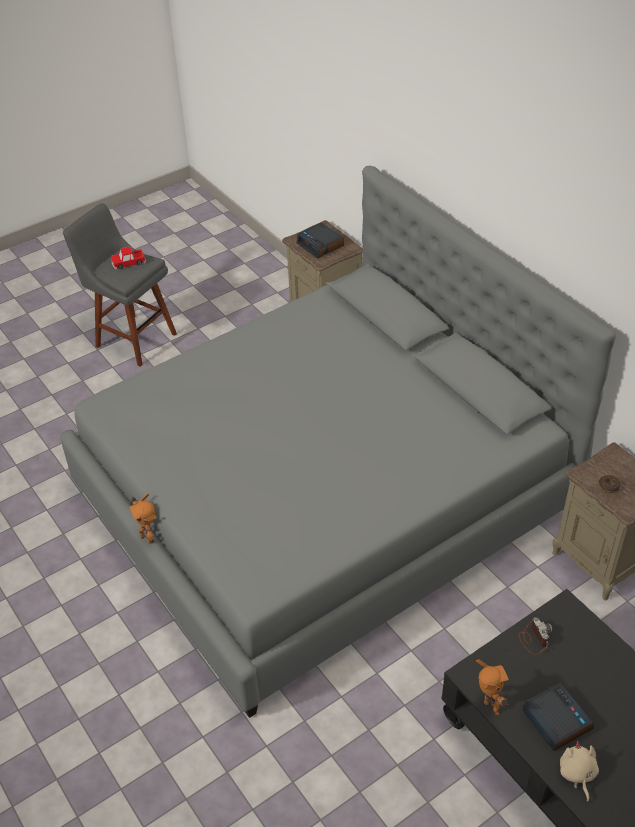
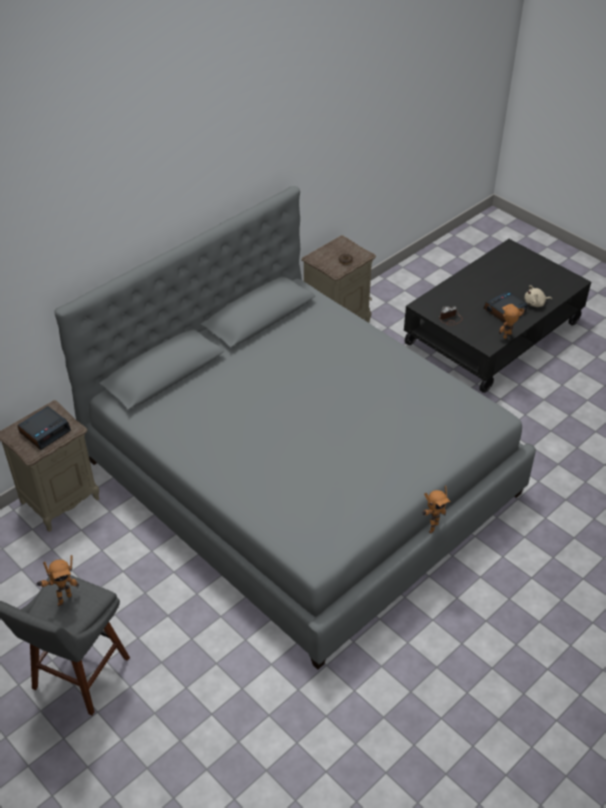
camera: 100 degrees left, 0 degrees up
toy car [111,247,146,270] -> toy robot [36,555,79,606]

